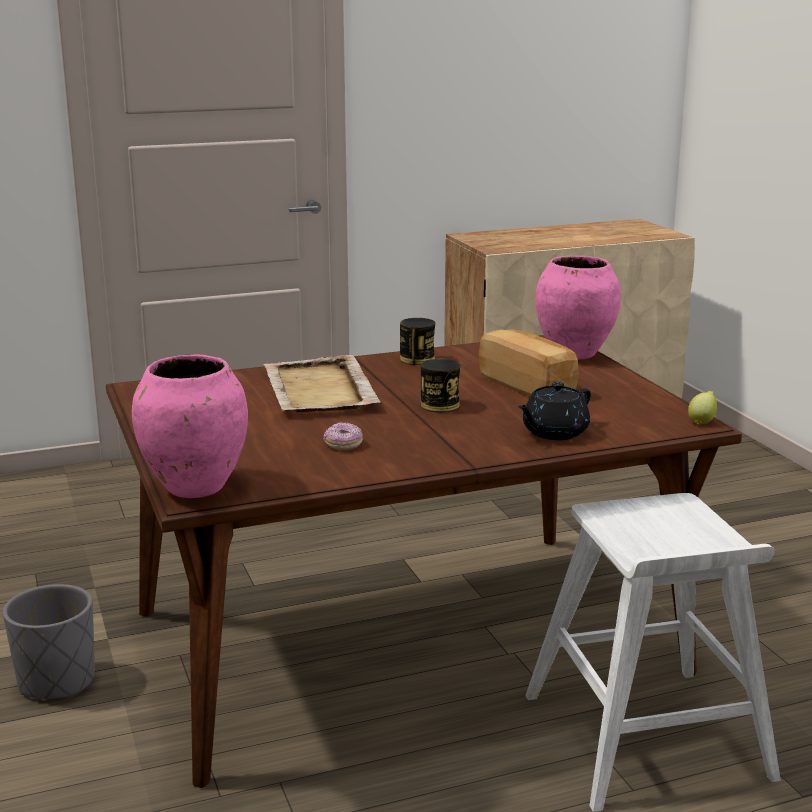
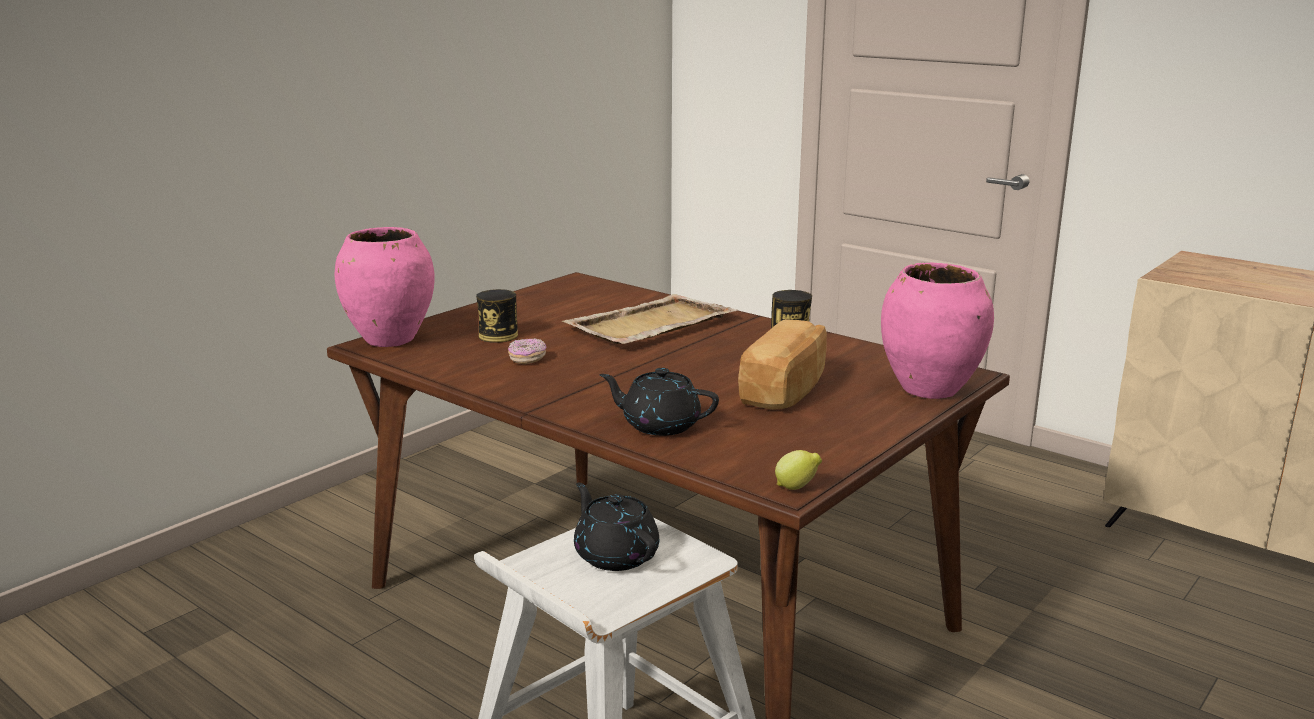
camera: 60 degrees right, 0 degrees up
grey planter [3,584,95,699] -> none
can [421,359,460,413] -> can moved to [476,289,518,343]
none -> black teapot [574,482,659,571]

